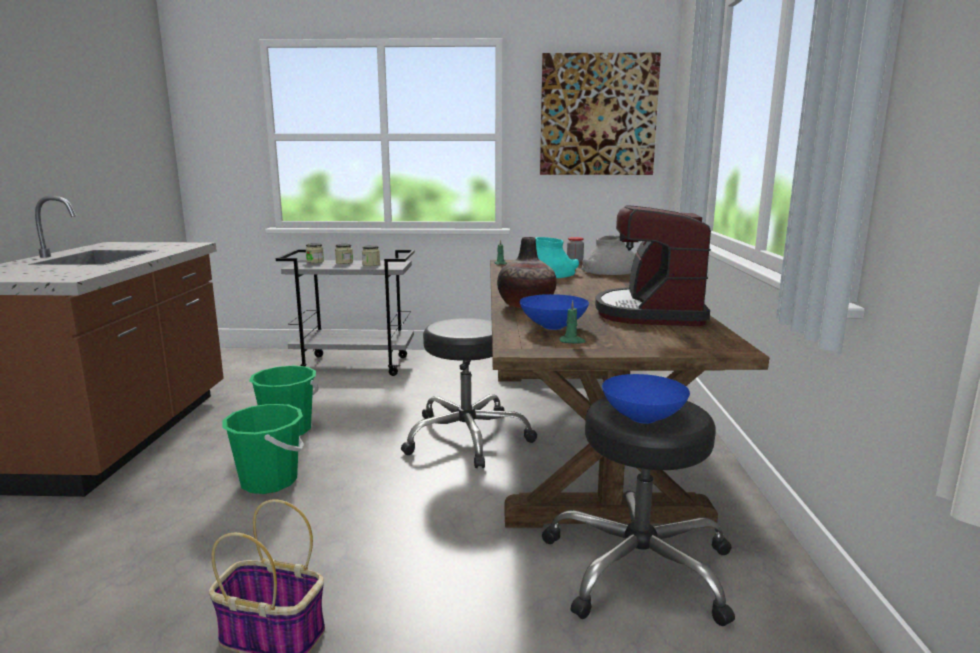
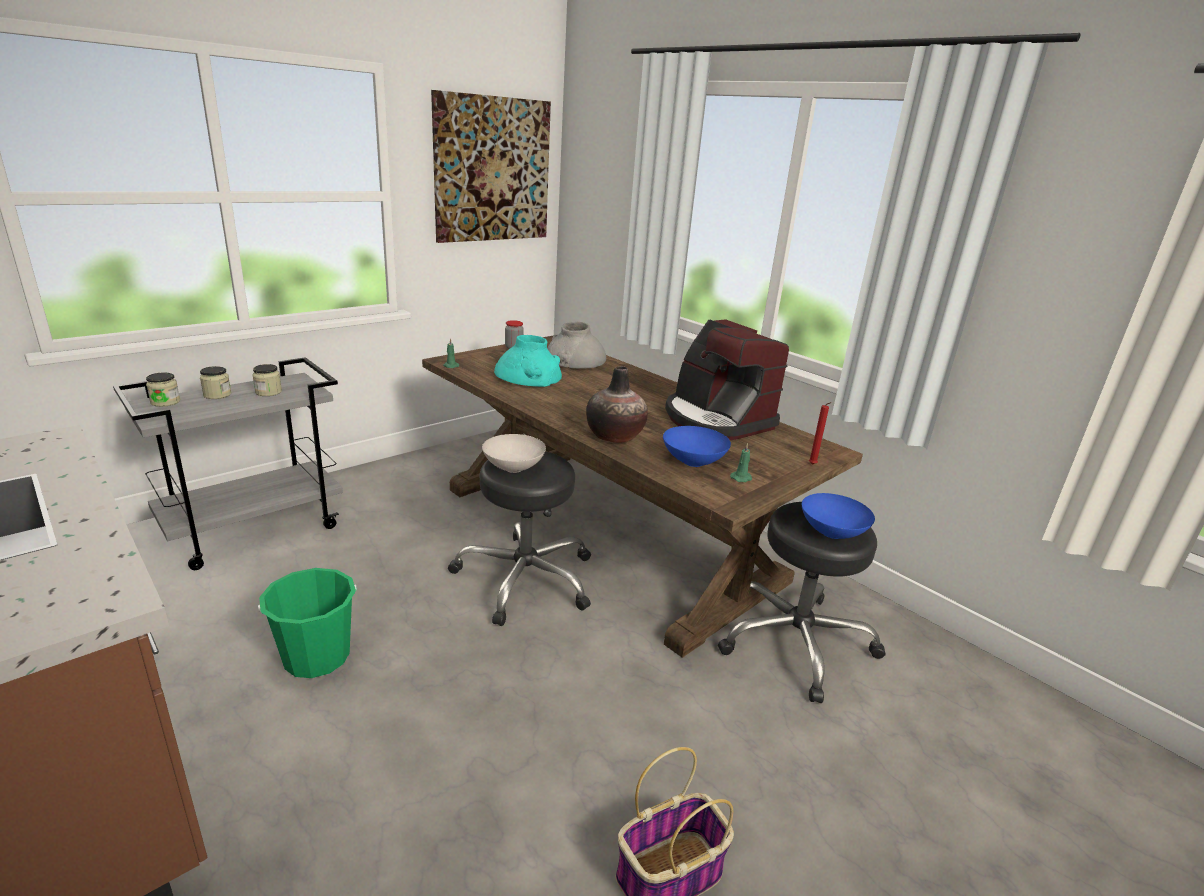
camera: 45 degrees left, 10 degrees up
green bucket [222,404,304,494] -> none
none -> white bowl [482,434,546,473]
none -> red candle [809,402,831,465]

